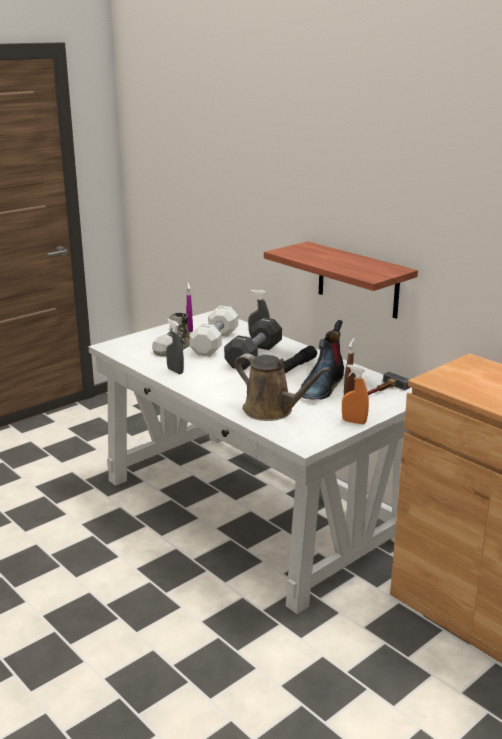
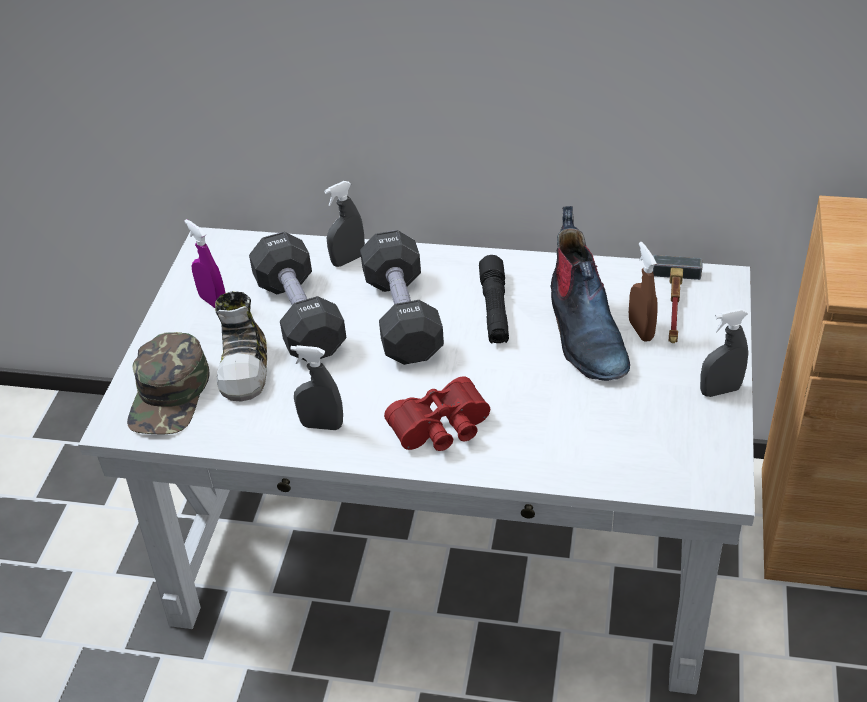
camera: 35 degrees left, 20 degrees up
white dumbbell [189,305,238,357] -> black dumbbell [249,232,346,362]
brown watering can [235,354,331,421] -> none
shelf [264,241,418,319] -> none
orange spray bottle [342,365,369,424] -> grey spray bottle [700,309,748,397]
none -> green cap [127,332,210,434]
none -> red binoculars [384,377,490,451]

